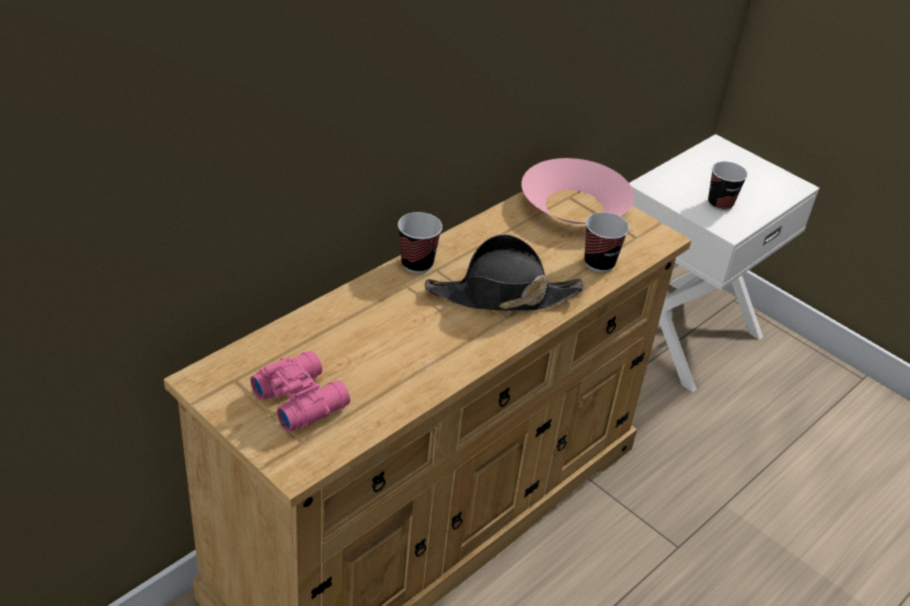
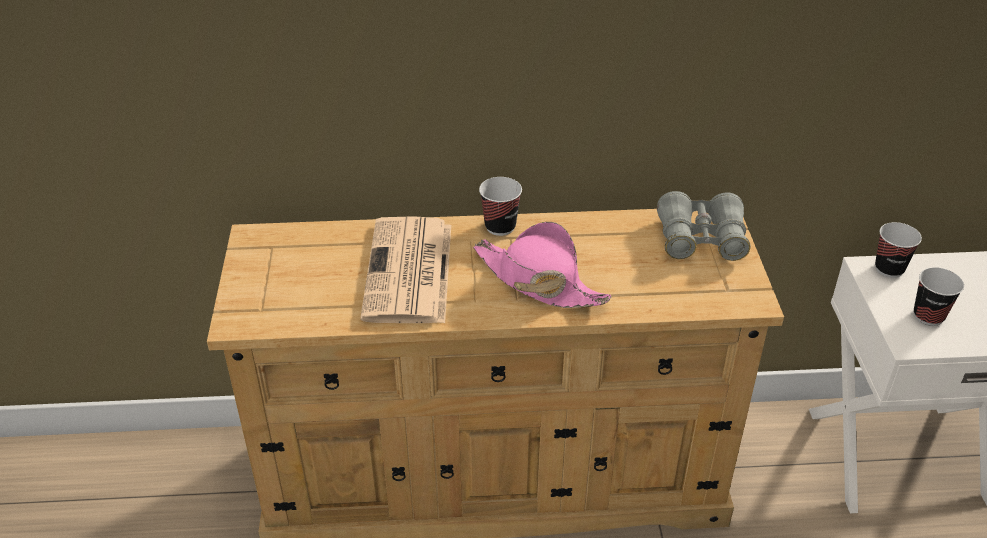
camera: 45 degrees right, 0 degrees up
pink binoculars [250,351,350,432] -> none
black hat [425,234,585,311] -> pink hat [473,222,612,308]
pink bowl [522,158,634,224] -> grey binoculars [657,191,751,261]
cup [584,212,629,272] -> cup moved to [875,222,922,278]
none -> newspaper [360,216,451,323]

